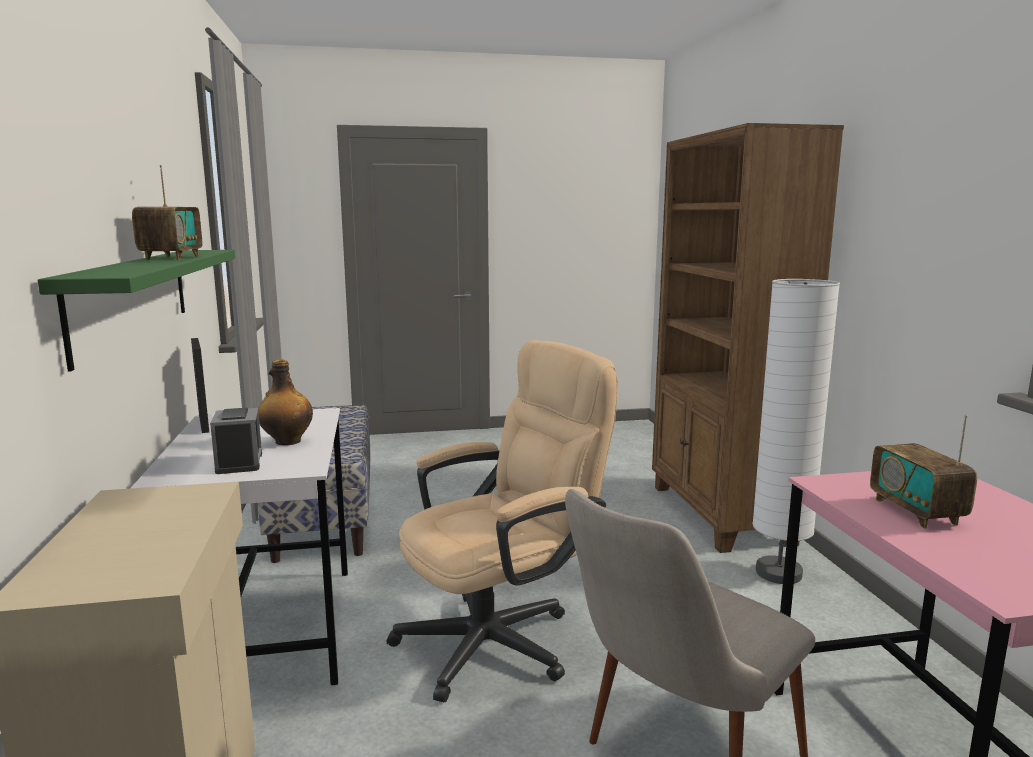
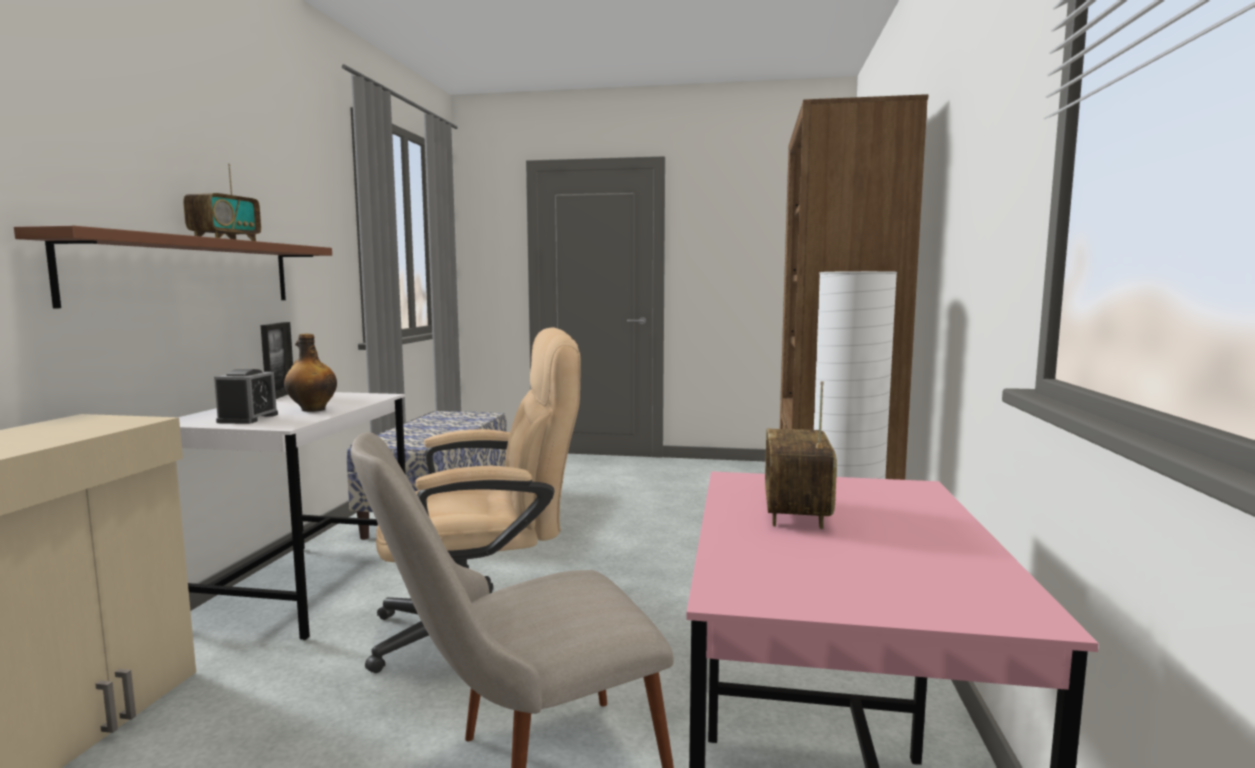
camera: 20 degrees right, 5 degrees down
green shelf [38,250,235,371] -> brown shelf [14,225,332,309]

